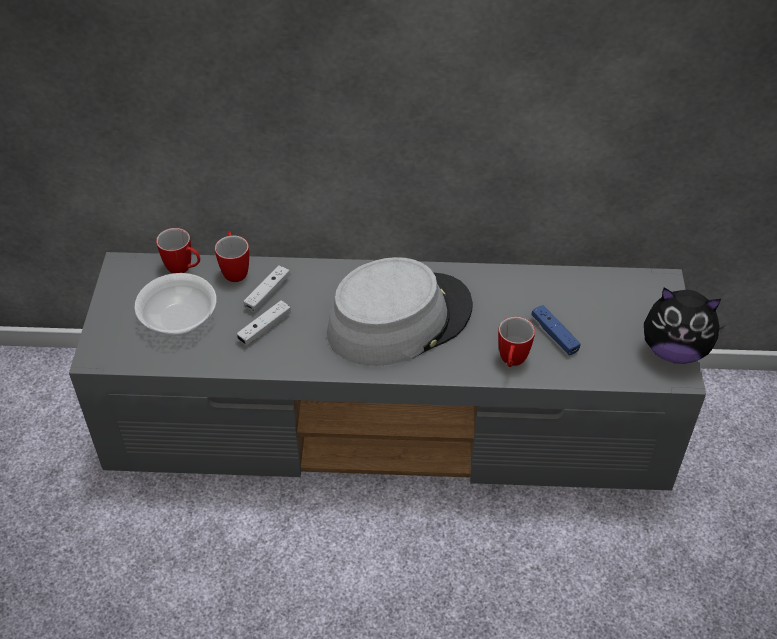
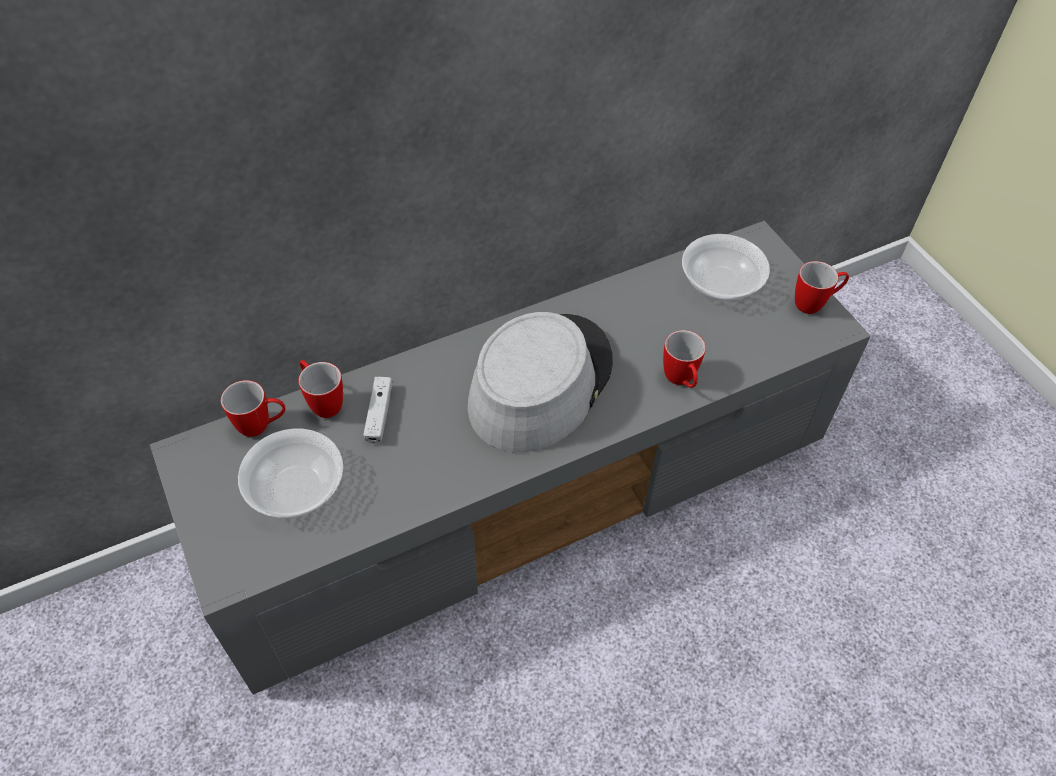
camera: 30 degrees left, 5 degrees up
white game controller [237,300,291,345] -> none
blue game controller [531,305,581,356] -> none
plush toy [644,288,725,364] -> mug [795,261,849,314]
none -> bowl [682,234,770,301]

